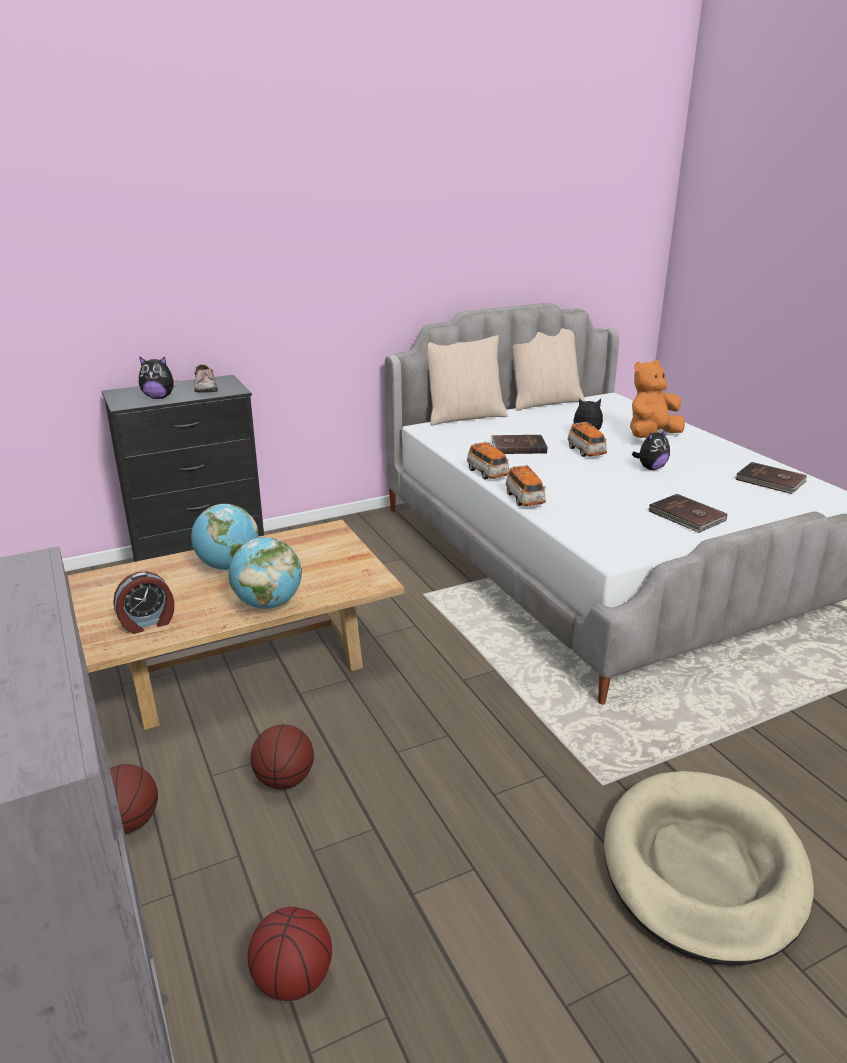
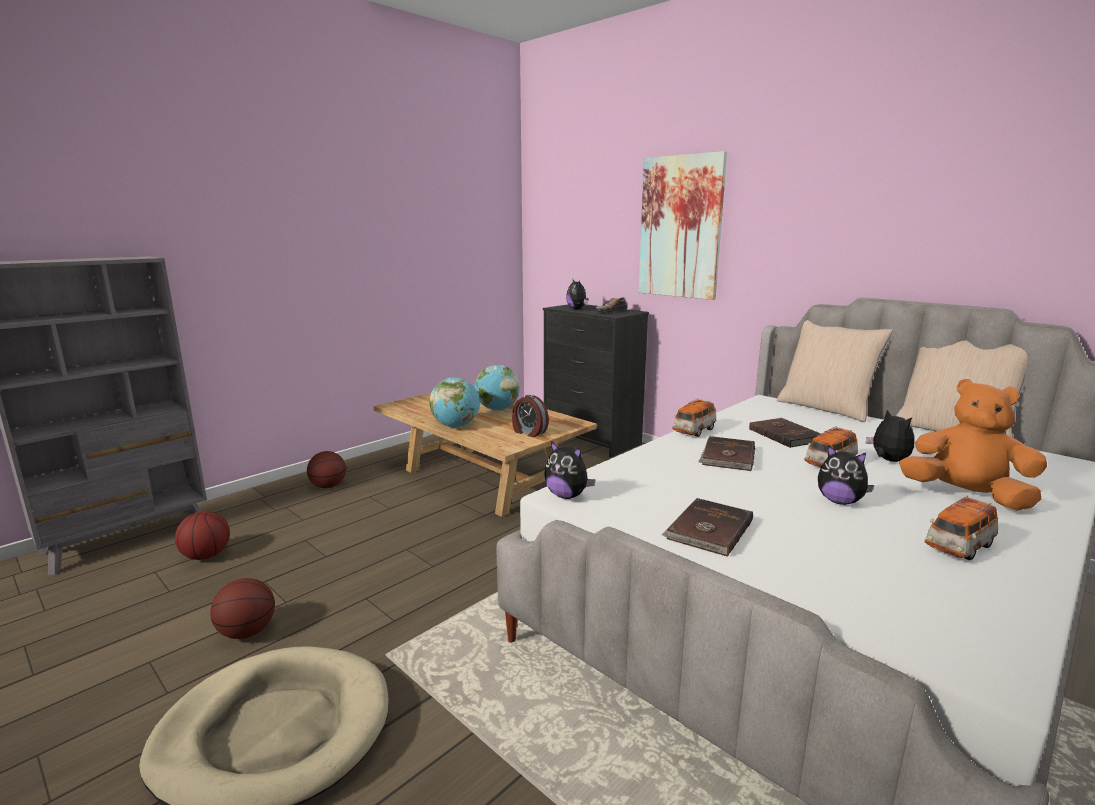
camera: 70 degrees right, 10 degrees down
alarm clock [113,571,175,634] -> alarm clock moved to [512,395,549,437]
basketball [251,724,314,789] -> basketball moved to [210,578,275,639]
toy car [506,465,546,506] -> toy car moved to [925,496,998,560]
brown book [735,462,807,494] -> brown book moved to [698,436,755,471]
none -> plush toy [544,441,595,499]
none -> picture [638,151,727,300]

